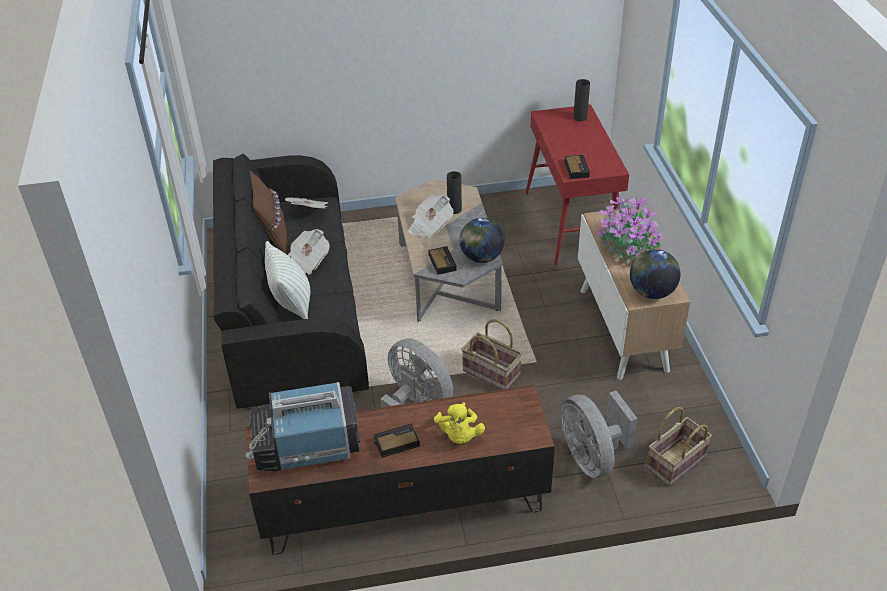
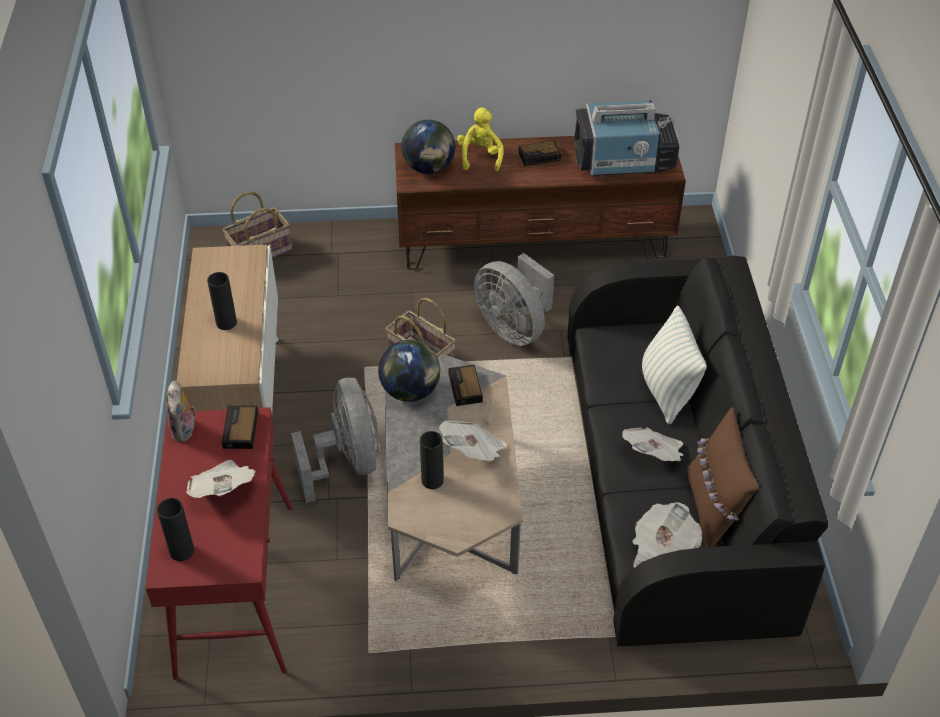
camera: 175 degrees left, 5 degrees up
grey fan [561,391,638,478] -> grey fan moved to [291,377,379,503]
potted plant [596,195,665,261] -> black vase [207,272,237,330]
globe [630,249,681,299] -> globe moved to [401,120,455,174]
none -> plush toy [166,381,196,442]
none -> newspaper [186,460,256,498]

